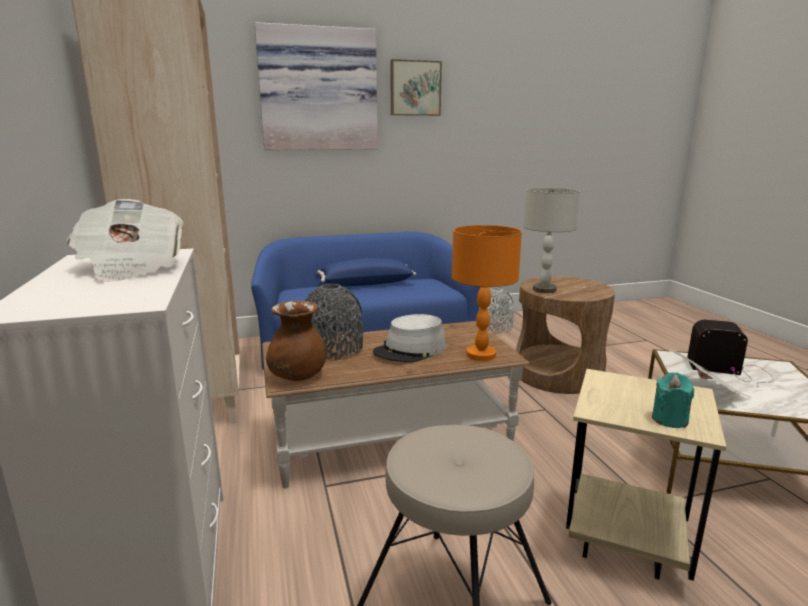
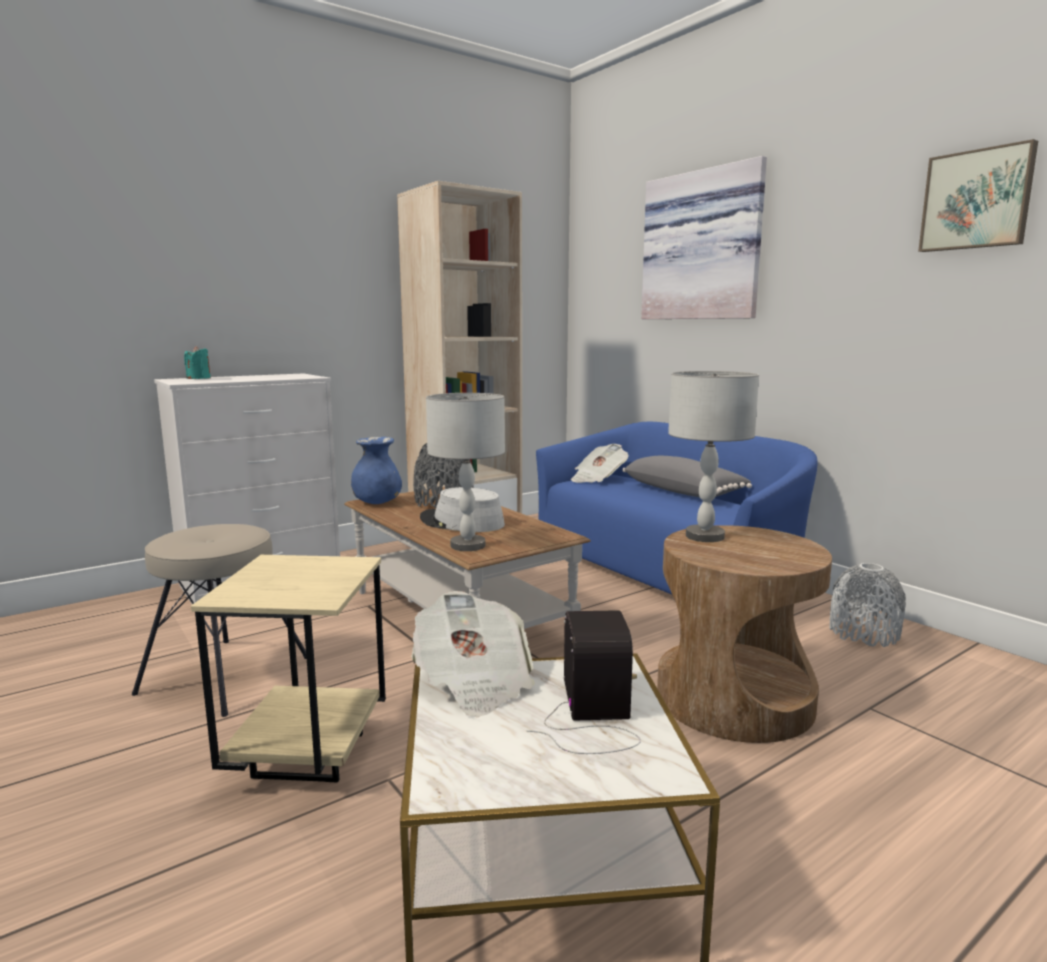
camera: 70 degrees right, 5 degrees down
newspaper [67,199,183,282] -> newspaper moved to [571,444,628,483]
brown vase [266,301,326,381] -> blue vase [351,437,402,504]
blue pillow [317,258,416,286] -> grey pillow [622,456,752,497]
picture [390,59,442,116] -> picture moved to [918,139,1038,252]
orange table lamp [452,225,522,361] -> grey table lamp [426,393,505,551]
turquoise candle [652,372,694,428] -> turquoise candle moved to [184,346,211,379]

